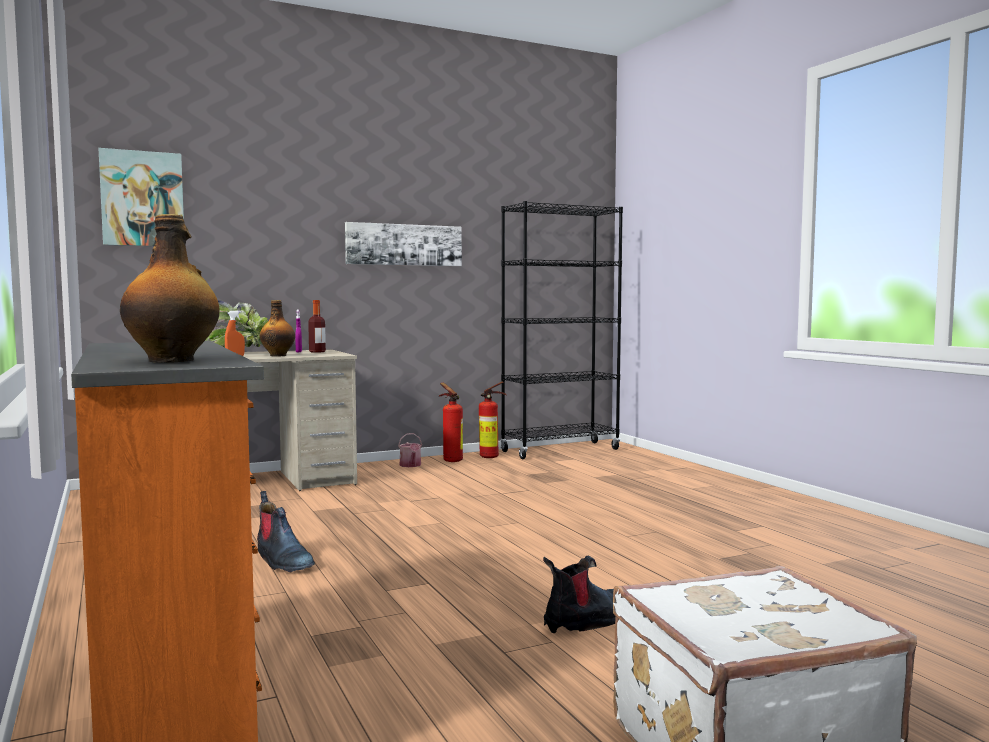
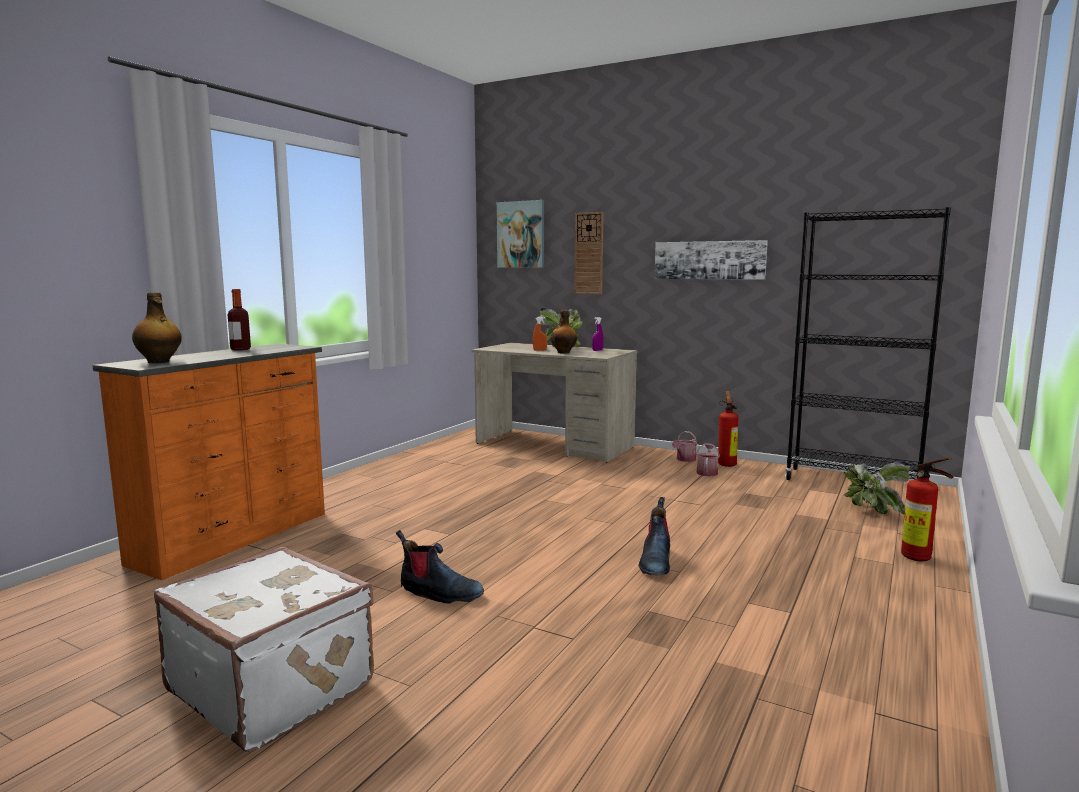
camera: 55 degrees right, 5 degrees up
boot [257,491,315,572] -> boot moved to [638,497,670,575]
bottle [308,300,326,353] -> bottle moved to [228,289,251,350]
fire extinguisher [479,381,506,458] -> fire extinguisher moved to [901,457,954,561]
none -> wall clock [574,212,604,294]
none -> watering can [696,443,720,476]
none -> potted plant [844,461,910,514]

